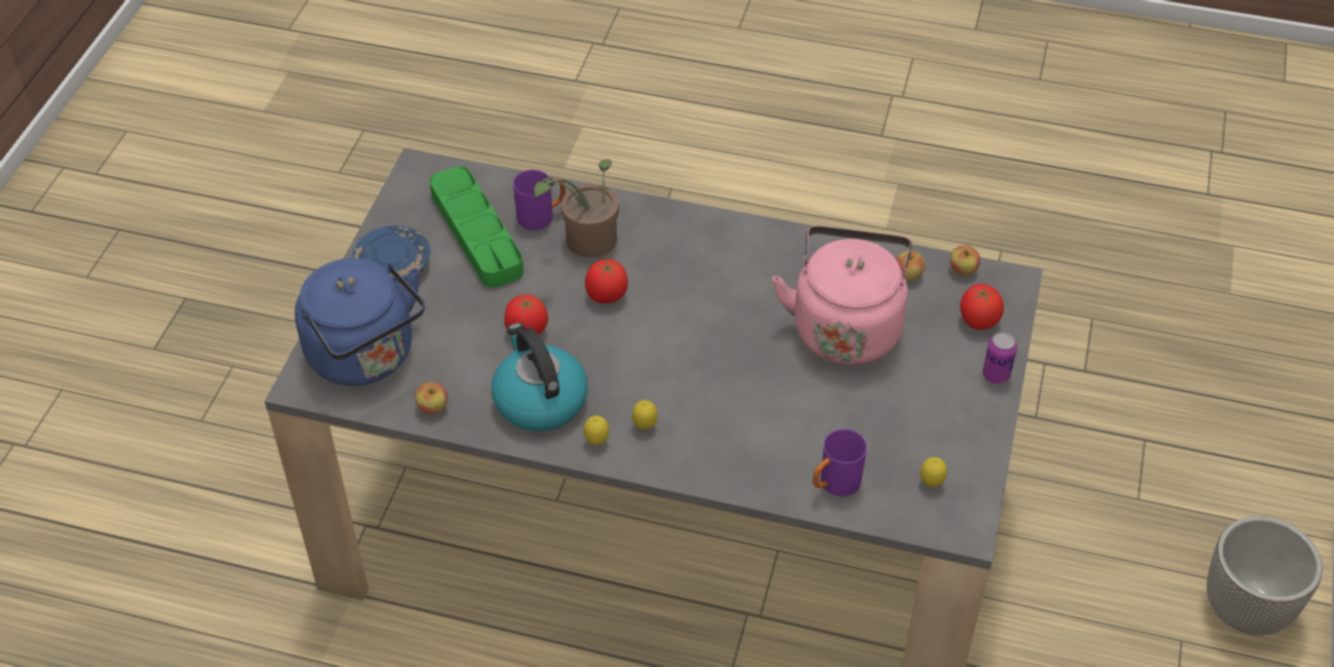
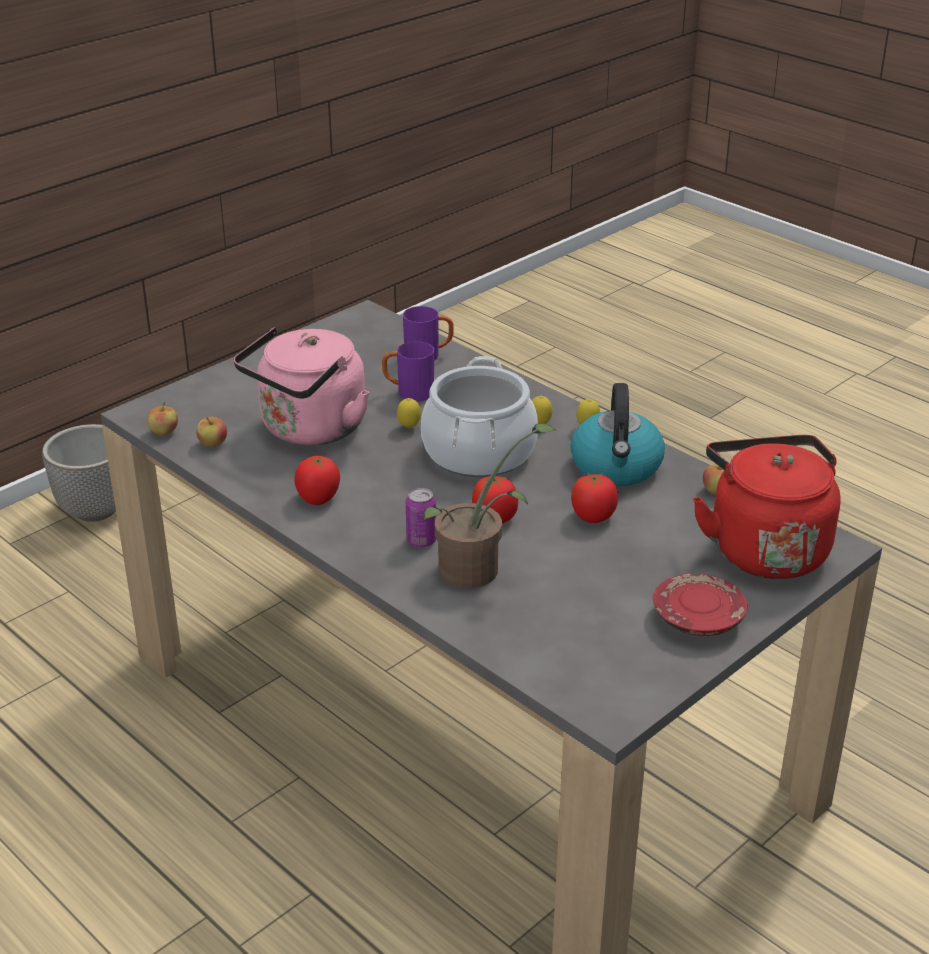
camera: 150 degrees left, 15 degrees down
blue kettle [295,258,425,386] -> red kettle [693,435,841,579]
blue plate [352,225,430,284] -> red plate [653,574,747,636]
green tray [430,166,524,288] -> none
purple mug [513,170,566,230] -> purple mug moved to [382,341,434,402]
lemon [920,457,947,487] -> lemon moved to [397,398,421,428]
tomato [960,284,1004,330] -> tomato moved to [294,456,340,505]
can [983,332,1017,384] -> can moved to [406,488,436,548]
none -> cooking pot [421,356,538,477]

